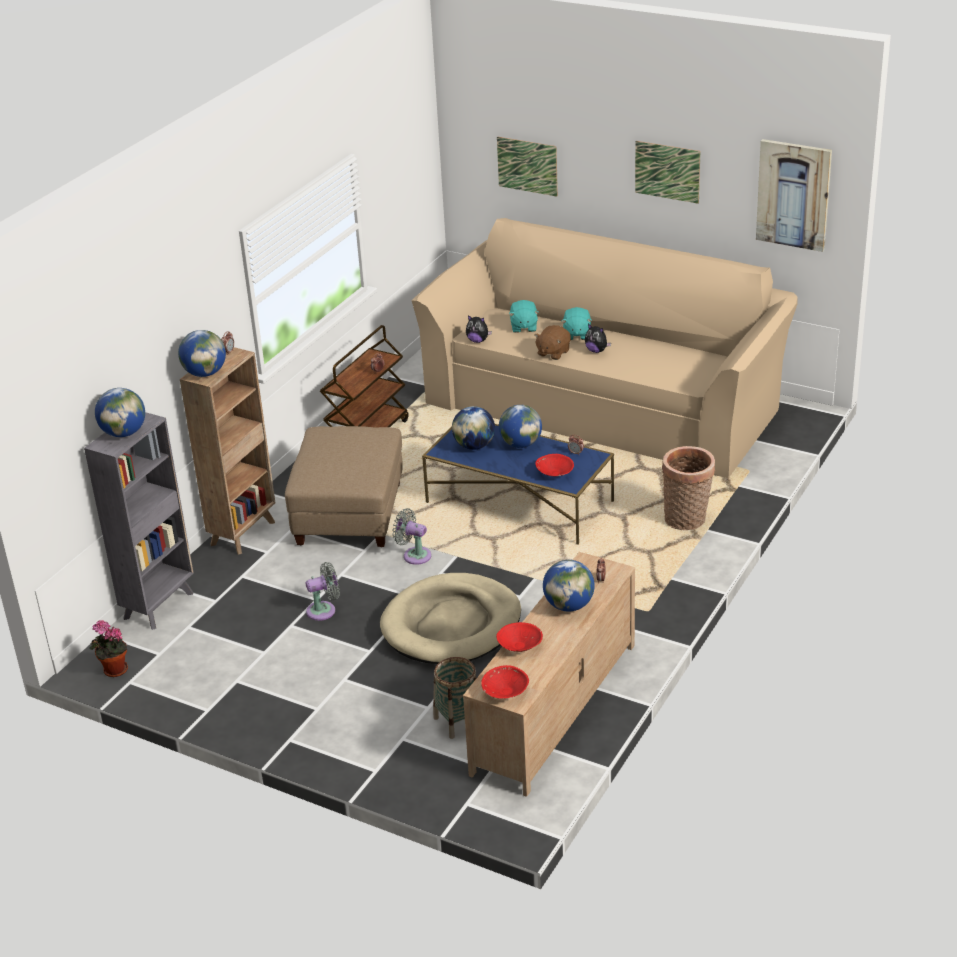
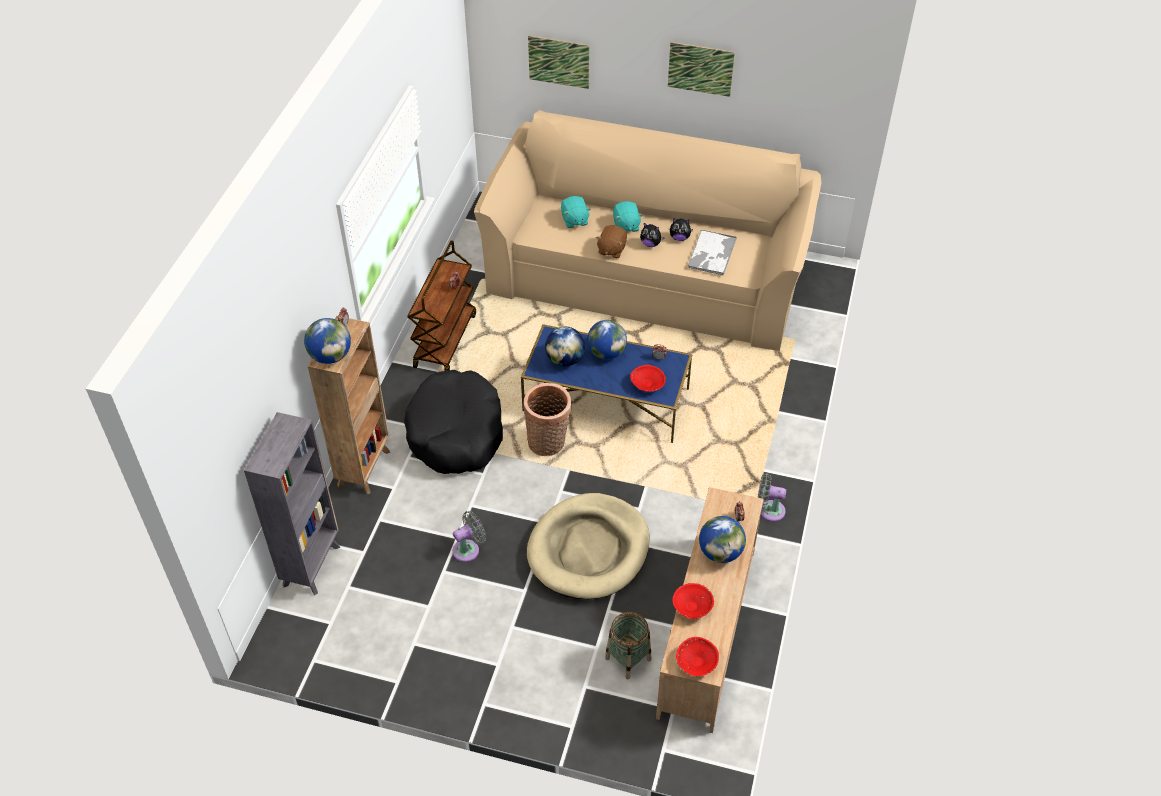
camera: 15 degrees left, 15 degrees up
potted plant [89,620,128,677] -> none
globe [95,388,145,437] -> none
beige ottoman [285,426,403,547] -> black dog bed [404,370,503,474]
grey fan [392,508,431,565] -> grey fan moved to [758,473,786,522]
plush toy [466,315,492,343] -> plush toy moved to [670,218,693,241]
basket [662,446,715,530] -> basket moved to [523,383,571,456]
picture [756,139,832,252] -> none
none -> tray [687,230,737,275]

